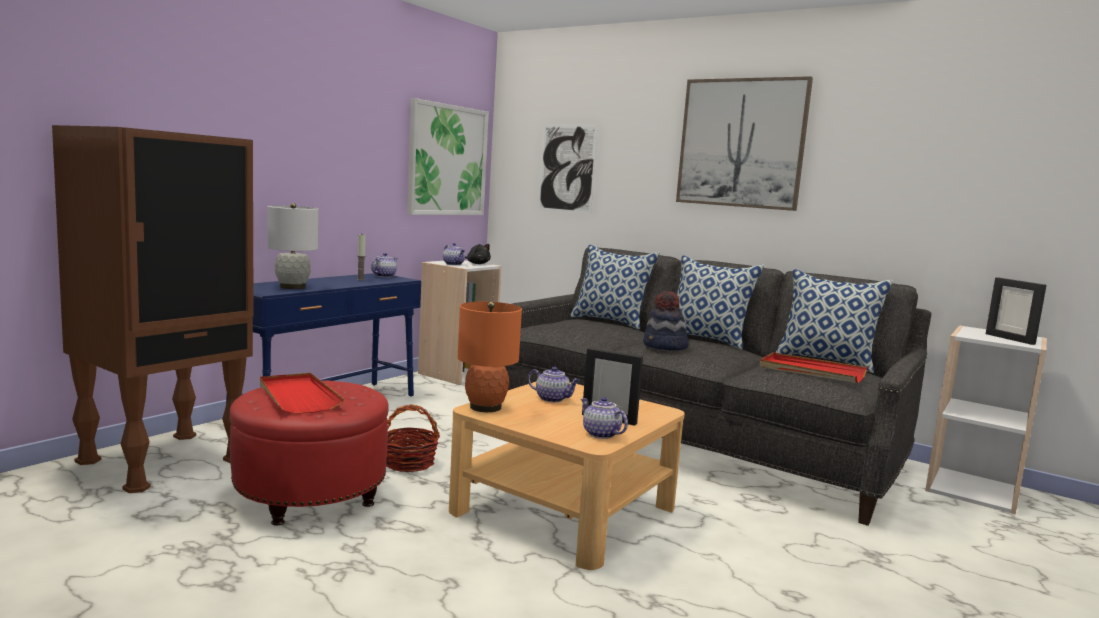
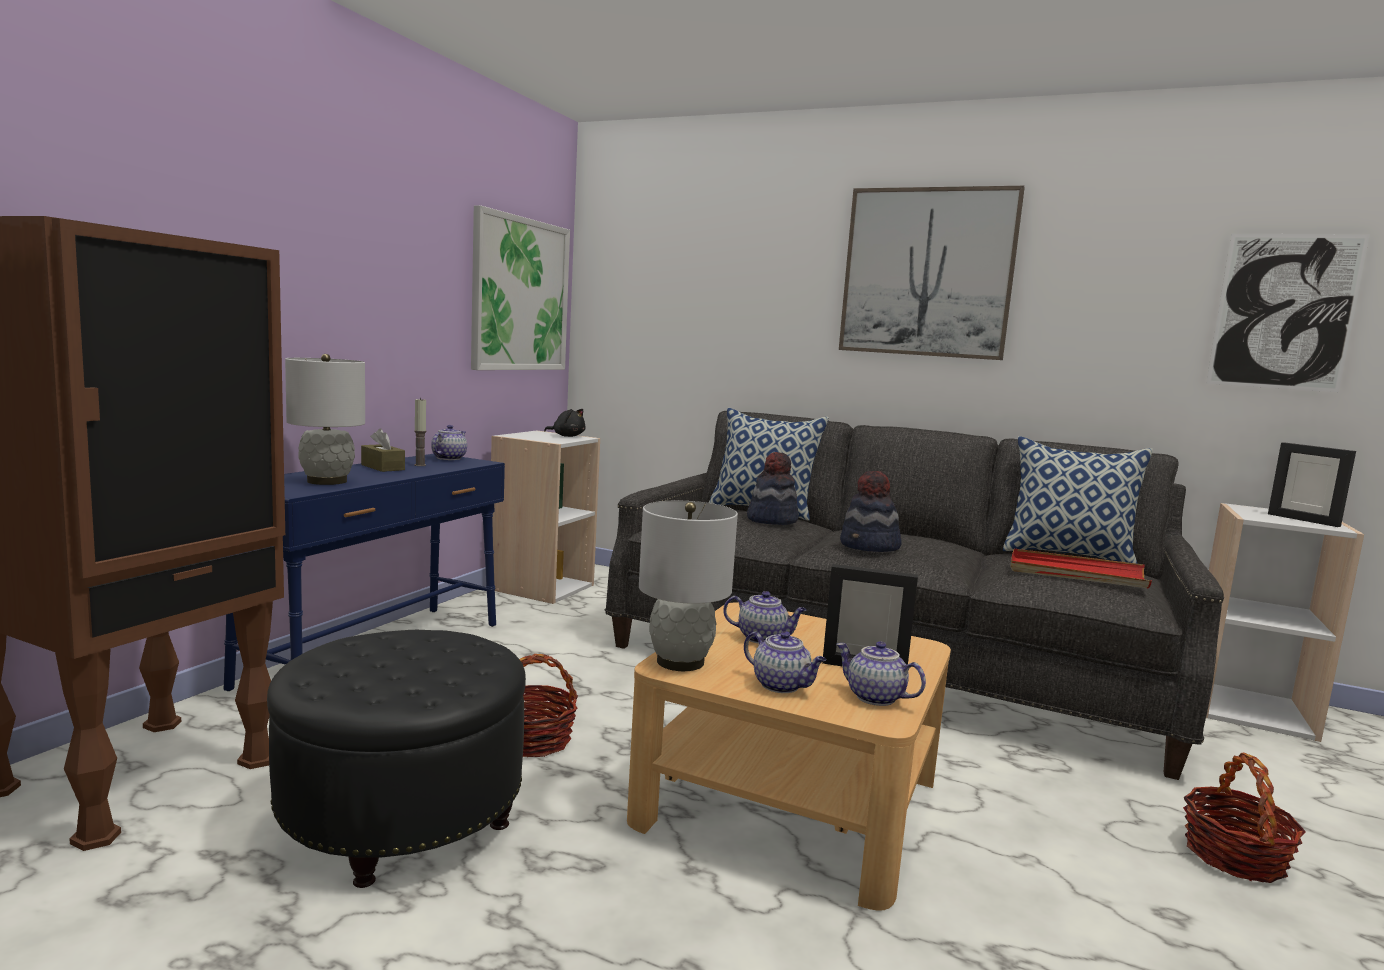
camera: 10 degrees left, 0 degrees up
red ottoman [230,380,389,526] -> black ottoman [267,630,526,888]
red tray [260,373,344,414] -> none
teapot [443,243,465,265] -> teapot moved to [744,631,826,693]
orange table lamp [458,302,522,412] -> white table lamp [639,501,738,671]
picture [538,124,598,214] -> picture moved to [1206,234,1370,392]
pillow [677,255,764,350] -> none
none -> brown tissue box [361,428,405,472]
none -> hat [747,452,798,525]
none -> basket [1183,753,1306,883]

